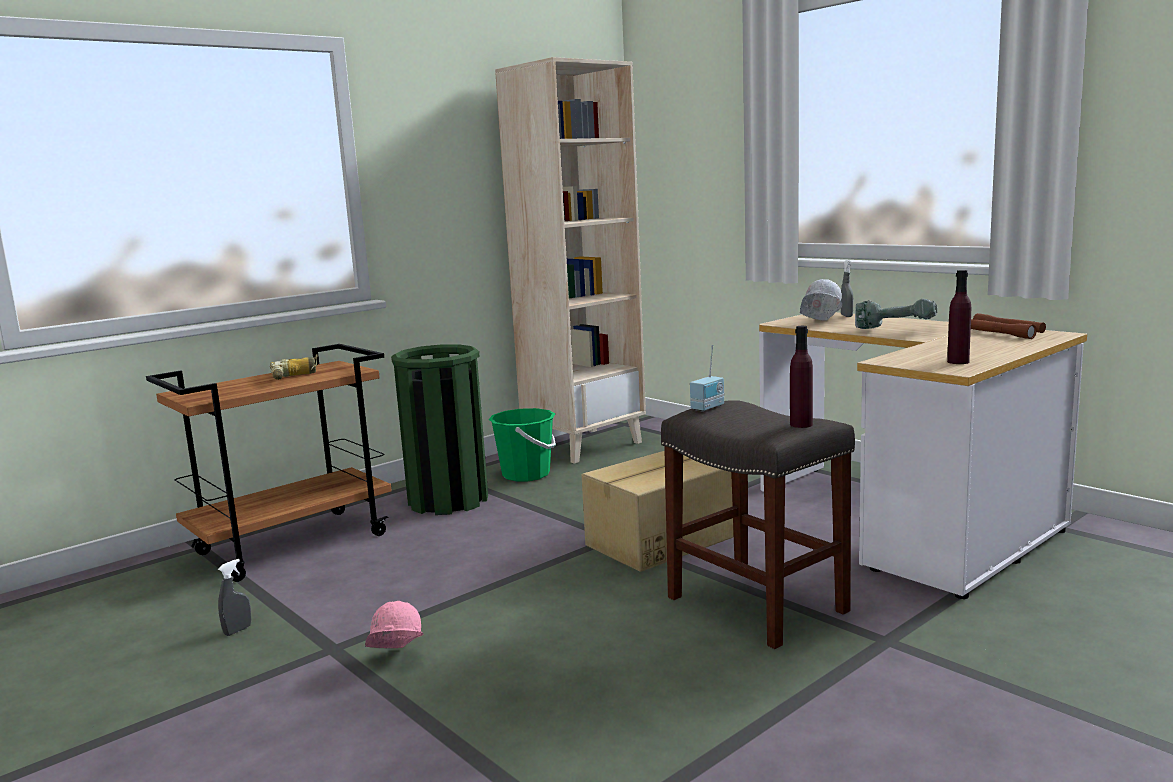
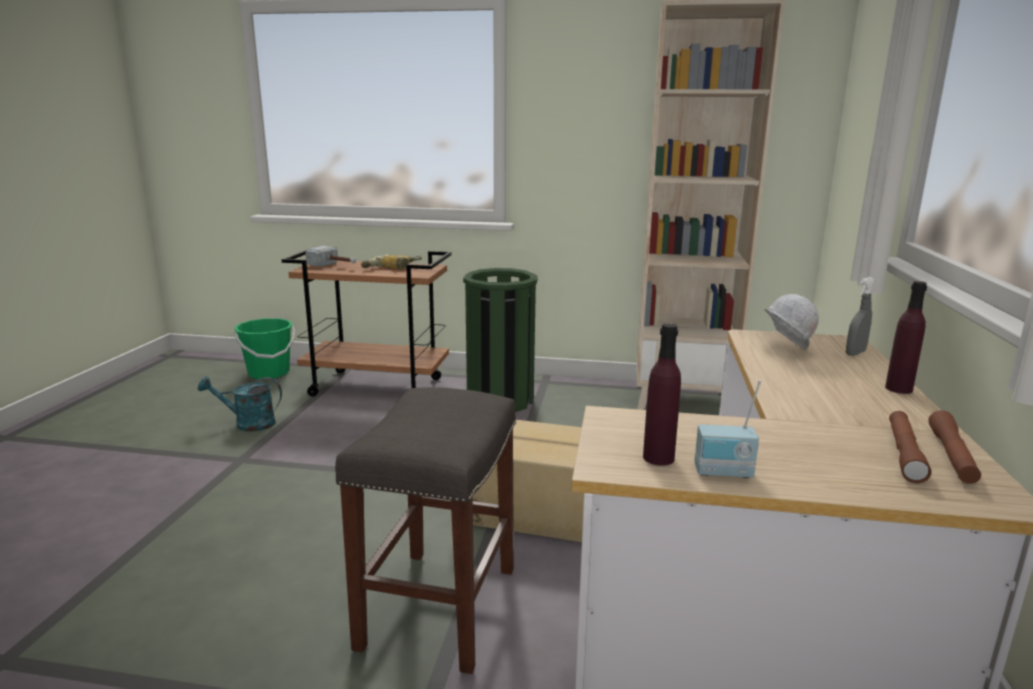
camera: 50 degrees right, 5 degrees up
grey spray bottle [218,559,251,636] -> turquoise watering can [198,377,282,431]
pink hard hat [348,601,423,651] -> none
green bucket [489,408,556,482] -> green bucket moved to [234,318,295,379]
radio [690,345,724,411] -> radio moved to [694,381,761,478]
purple bottle [790,326,813,428] -> purple bottle moved to [885,281,927,394]
power drill [855,299,938,329] -> none
none -> hammer [305,246,356,267]

